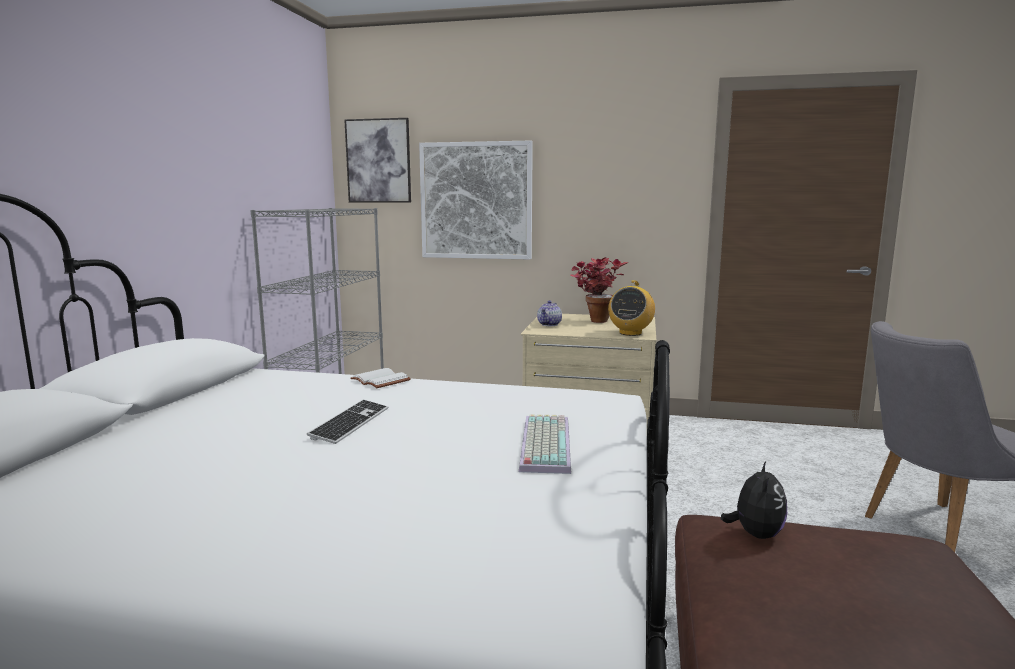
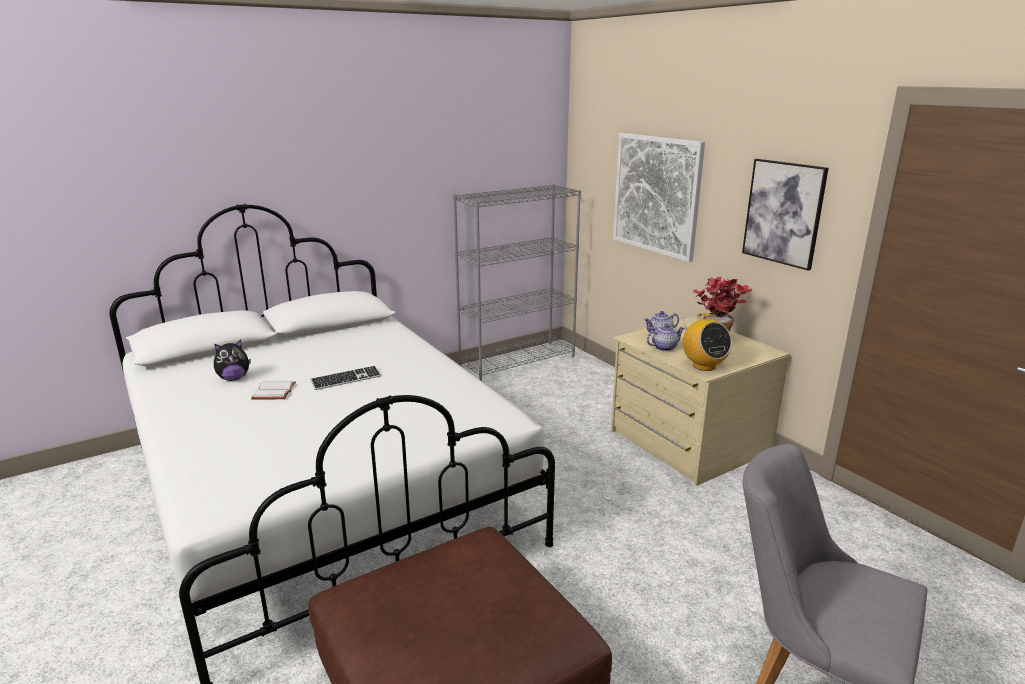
camera: 45 degrees right, 10 degrees up
picture [344,118,411,203] -> picture moved to [742,159,829,271]
white book [350,368,411,388] -> white book moved to [251,381,296,399]
keyboard [519,414,571,474] -> none
radio [608,280,655,336] -> radio turned 90 degrees counterclockwise [683,313,732,371]
plush toy [721,461,787,539] -> plush toy moved to [214,340,251,381]
none -> teapot [647,324,684,351]

